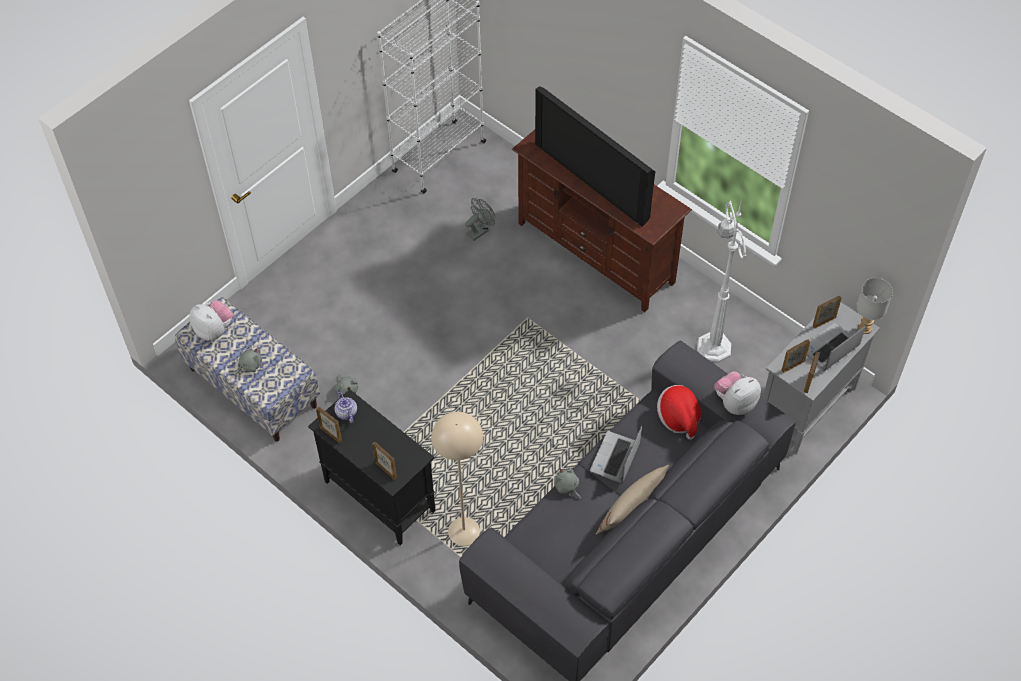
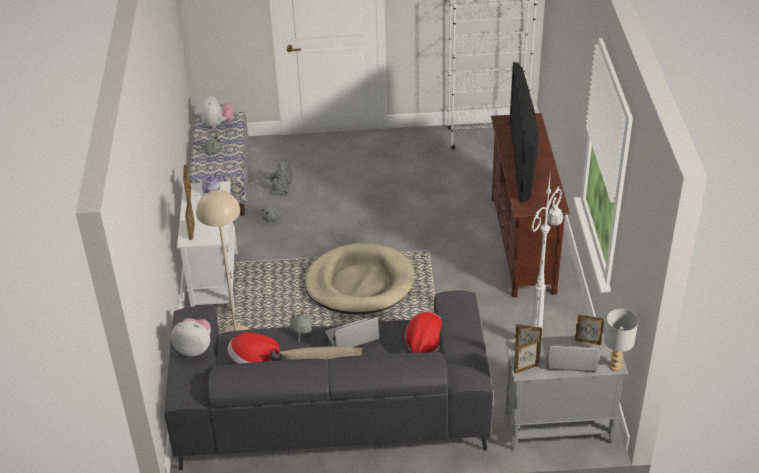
camera: 45 degrees right, 15 degrees down
black cabinet [308,389,436,545] -> white cabinet [177,181,238,312]
grey fan [465,198,495,241] -> grey fan moved to [265,160,292,195]
plush toy [714,372,761,415] -> plush toy moved to [171,318,211,356]
none -> hat [227,332,280,364]
none -> beige dog bed [305,243,414,314]

